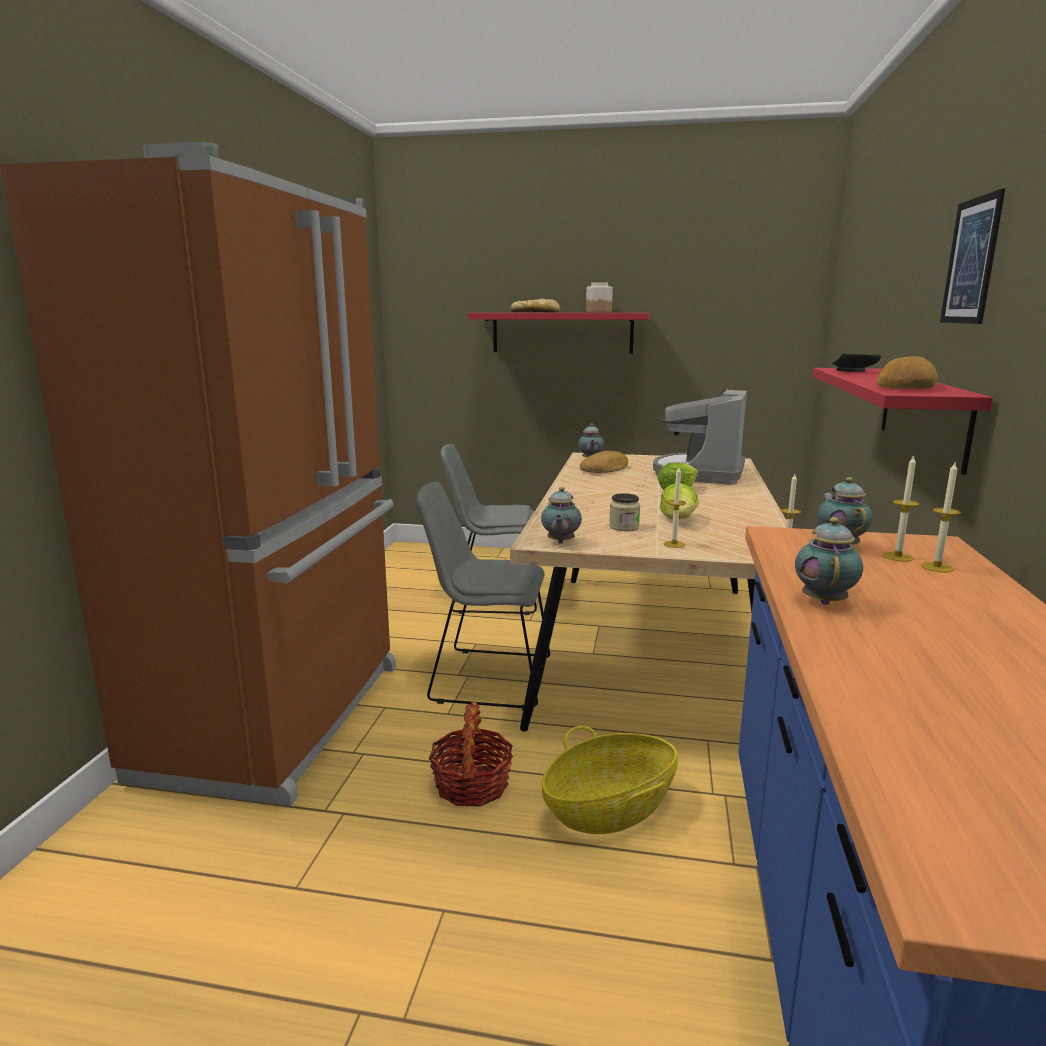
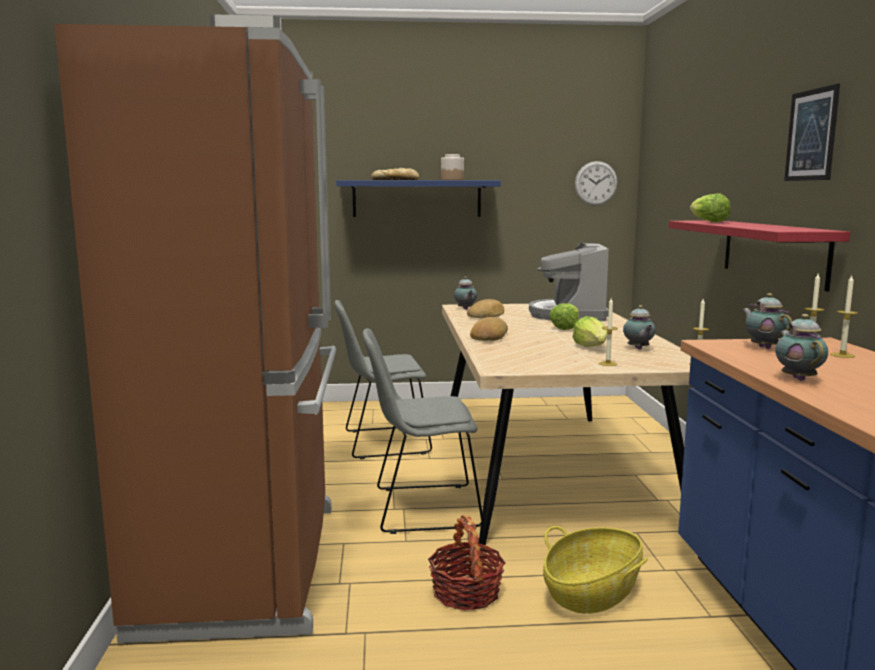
camera: 15 degrees left, 5 degrees down
red shelf [468,313,650,354] -> blue shelf [336,180,501,217]
teapot [541,487,582,544] -> teapot moved to [623,305,656,349]
jar [609,493,640,531] -> none
black plate [832,354,881,372] -> lettuce [690,193,731,222]
bread [877,356,938,389] -> bread moved to [470,317,508,341]
none -> wall clock [575,161,618,206]

